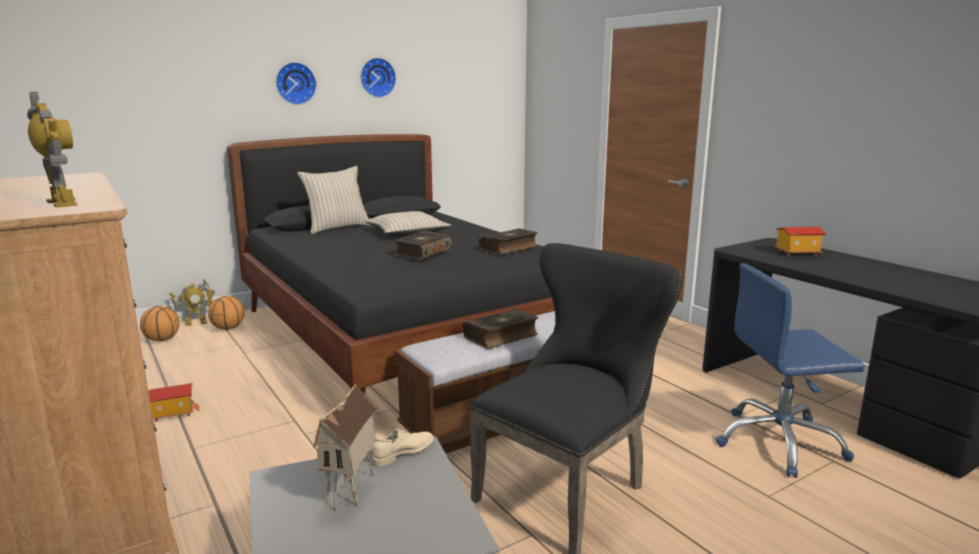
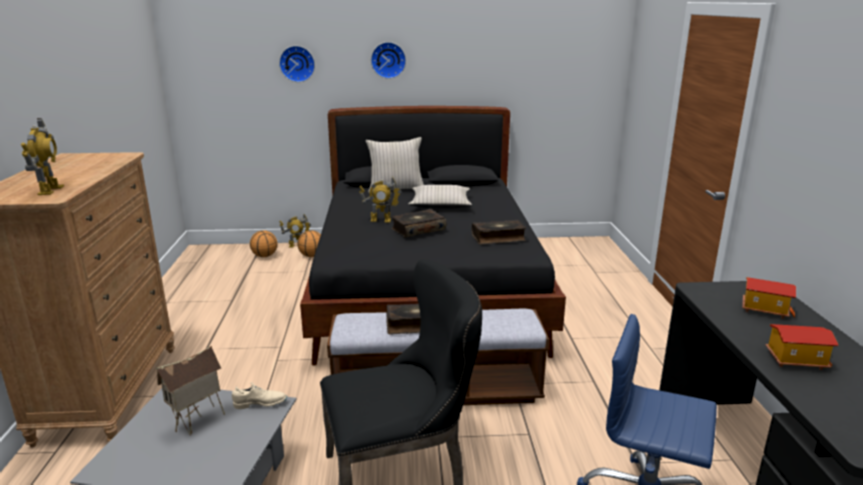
camera: 30 degrees right, 5 degrees up
toy house [148,383,200,422] -> toy house moved to [765,324,839,370]
wall clock [361,58,396,98] -> wall clock moved to [279,46,315,82]
none -> toy robot [359,177,401,223]

